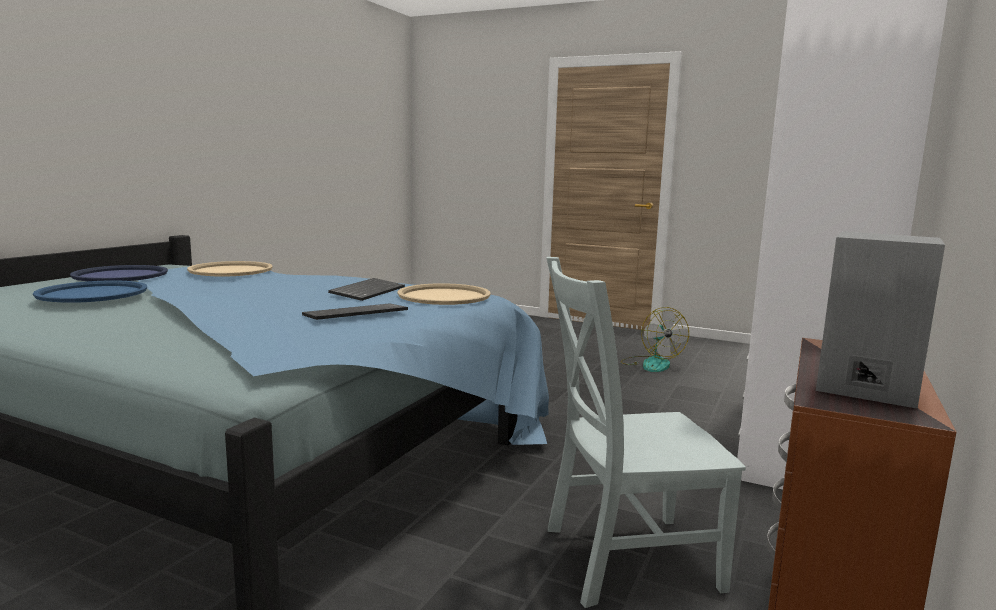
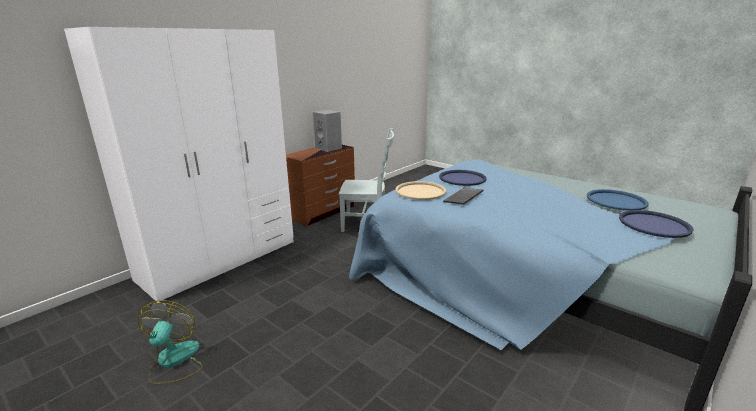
camera: 165 degrees left, 10 degrees up
beige tray [187,261,273,277] -> none
keyboard [302,303,408,320] -> blue tray [439,170,487,186]

